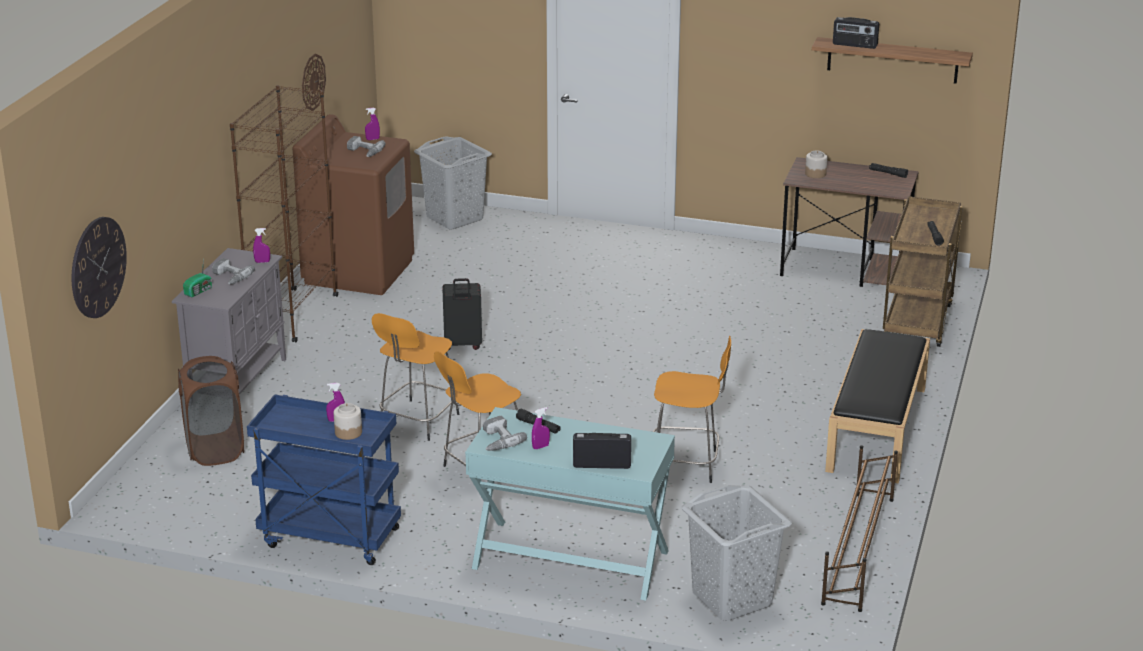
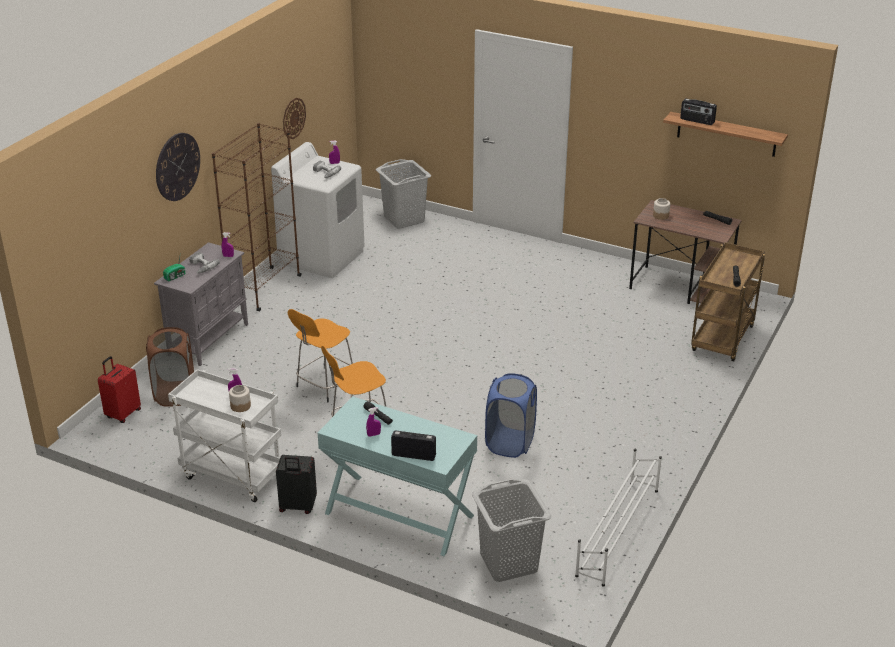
camera: 10 degrees right, 5 degrees up
wall clock [72,217,127,318] -> wall clock moved to [156,133,200,201]
blue cart [247,394,401,565] -> white cart [168,369,281,502]
brown washing machine [293,114,414,295] -> white washing machine [271,142,365,278]
black suitcase [442,278,482,350] -> black suitcase moved to [276,455,317,514]
power drill [483,416,527,451] -> none
orange stool [653,336,731,483] -> blue laundry basket [485,373,537,458]
brown shoe rack [821,445,898,612] -> white shoe rack [575,449,662,587]
black bench [825,329,930,483] -> none
none -> red suitcase [98,356,141,423]

